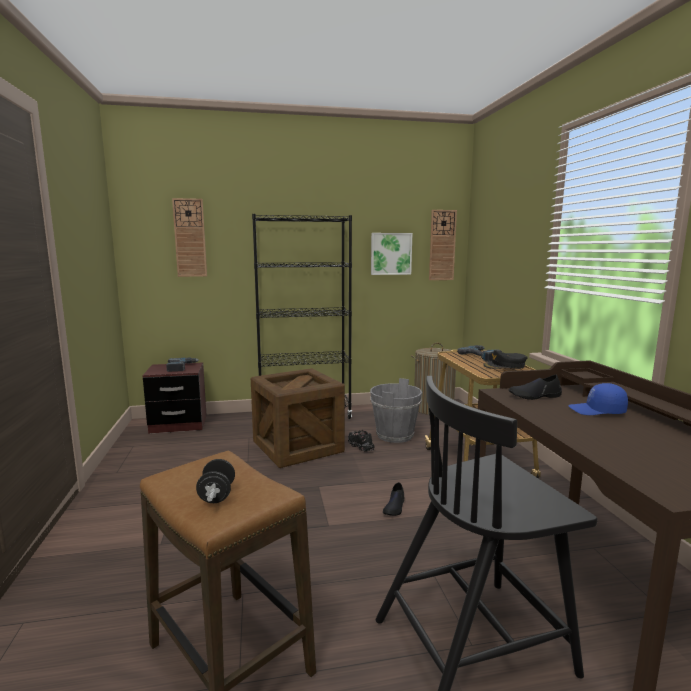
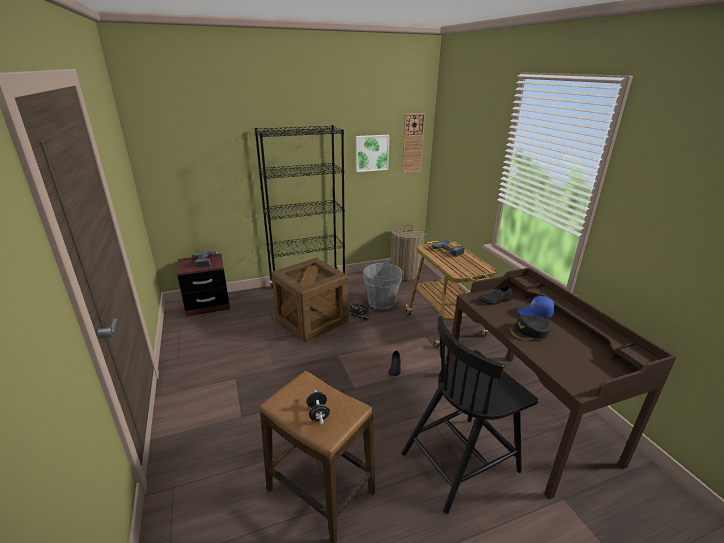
camera: 10 degrees left, 15 degrees up
wall clock [172,198,207,277] -> none
black cap [483,350,528,369] -> black cap moved to [508,315,552,341]

